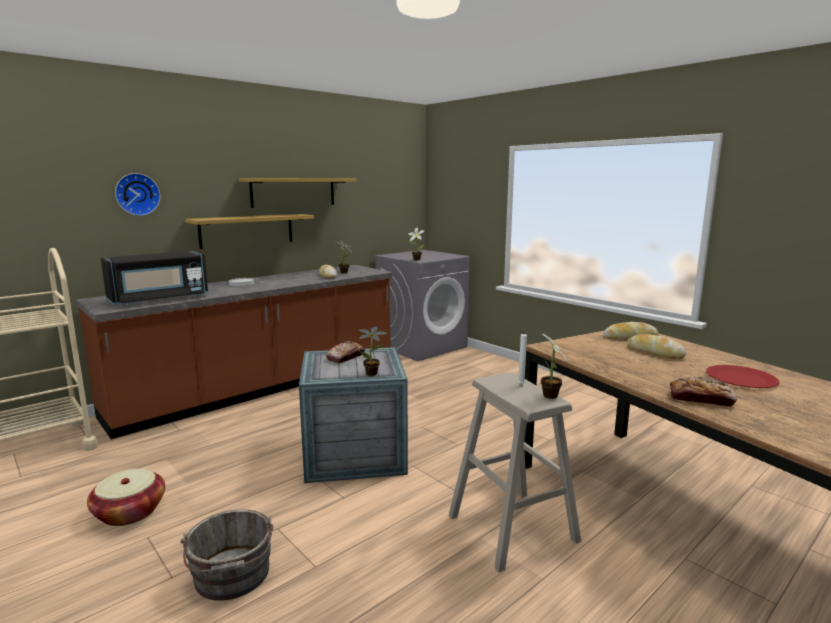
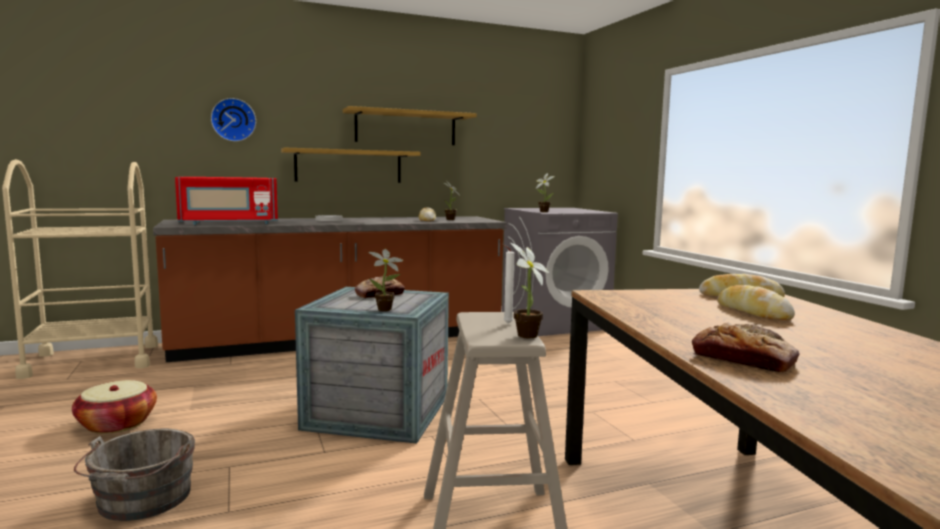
camera: 20 degrees right, 5 degrees down
black microwave [101,251,208,306] -> red microwave [175,177,278,225]
red plate [706,365,779,388] -> none

